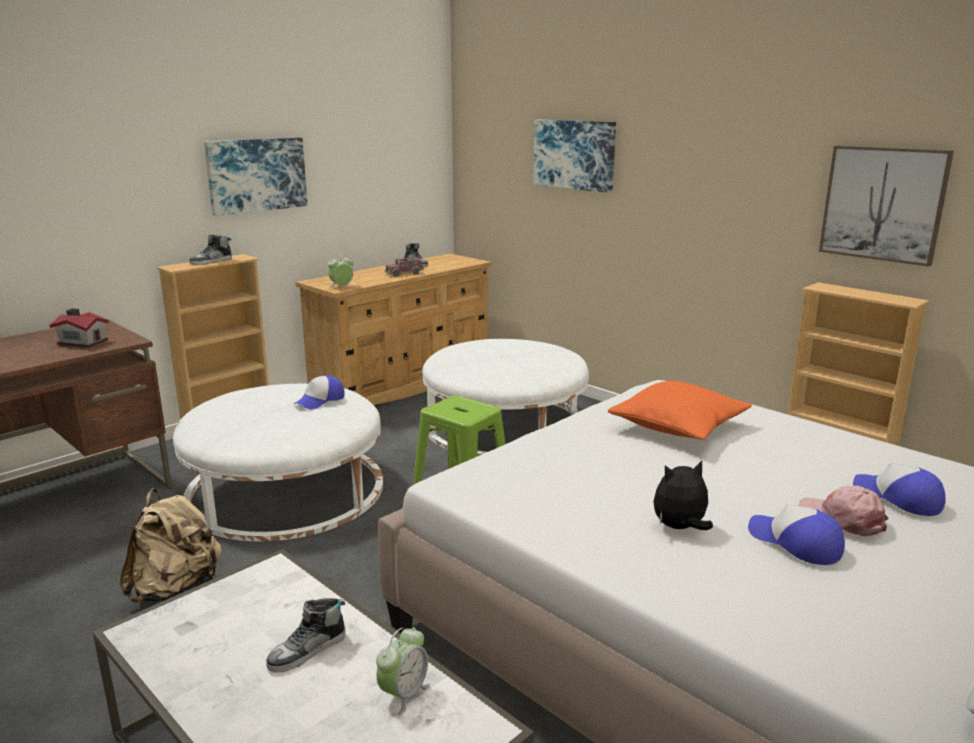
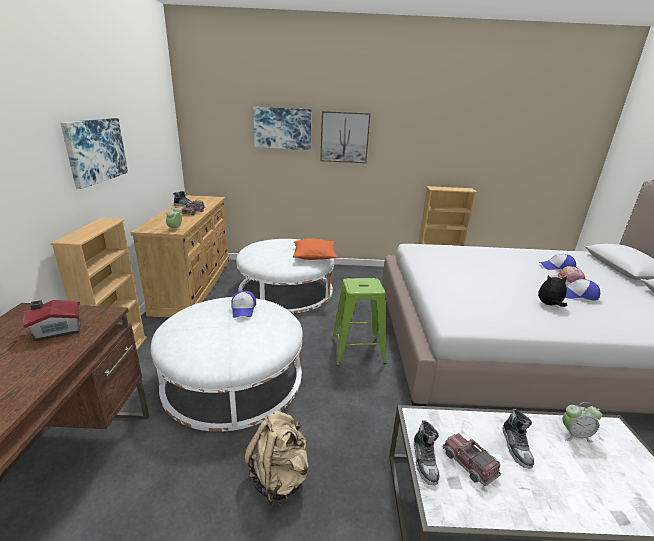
camera: 45 degrees left, 5 degrees up
shoe [189,235,232,265] -> shoe moved to [414,420,439,485]
alarm clock [376,627,430,716] -> alarm clock turned 105 degrees clockwise [562,402,602,442]
orange pillow [608,381,752,440] -> orange pillow moved to [293,238,337,260]
plush toy [653,461,713,530] -> plush toy turned 60 degrees clockwise [538,275,567,307]
picture [819,146,954,267] -> picture moved to [320,111,371,163]
none -> toy truck [443,433,501,486]

